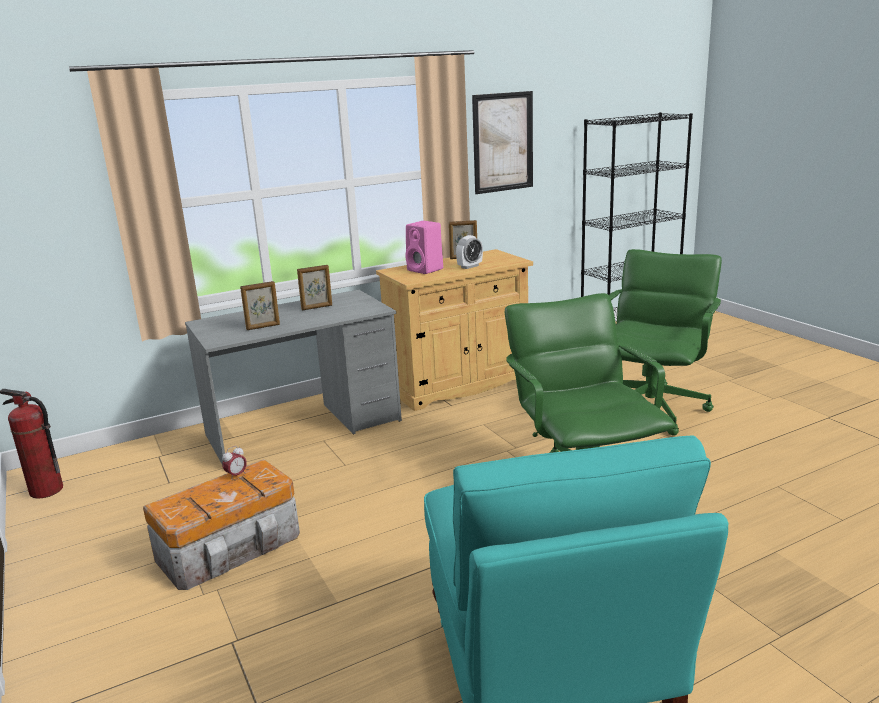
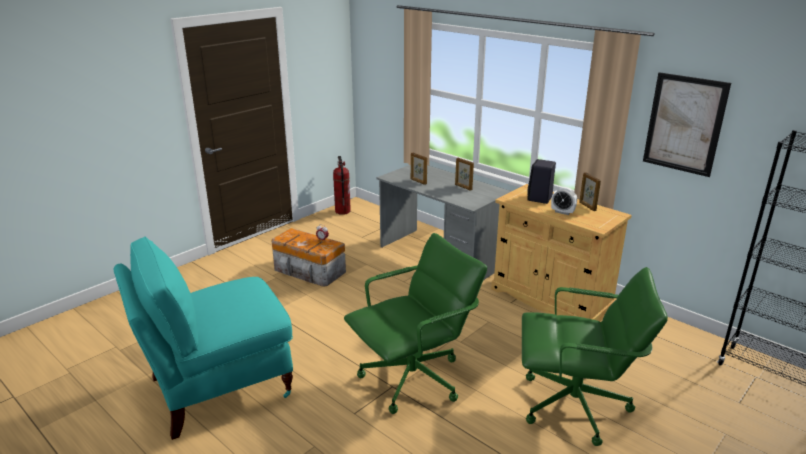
camera: 70 degrees right, 5 degrees up
pink speaker [405,221,443,274] -> black speaker [527,159,556,204]

